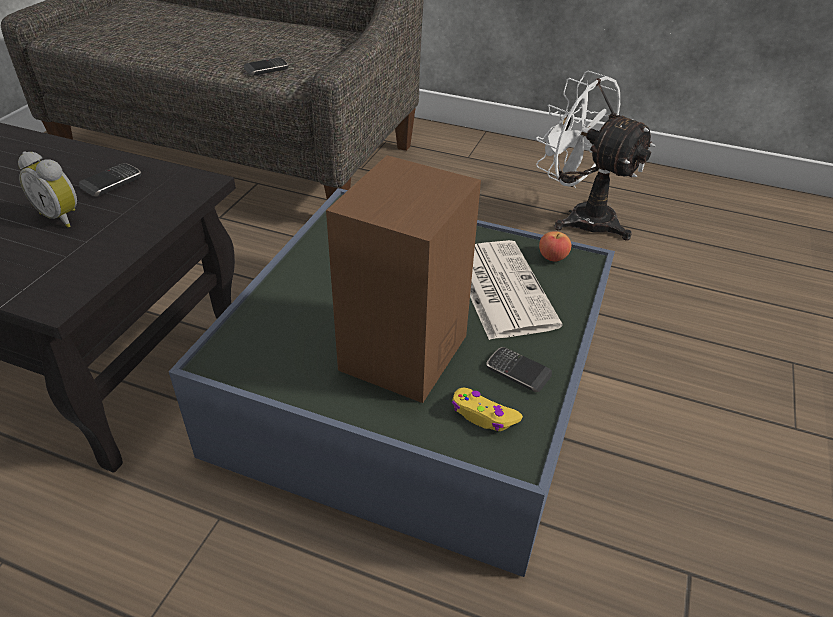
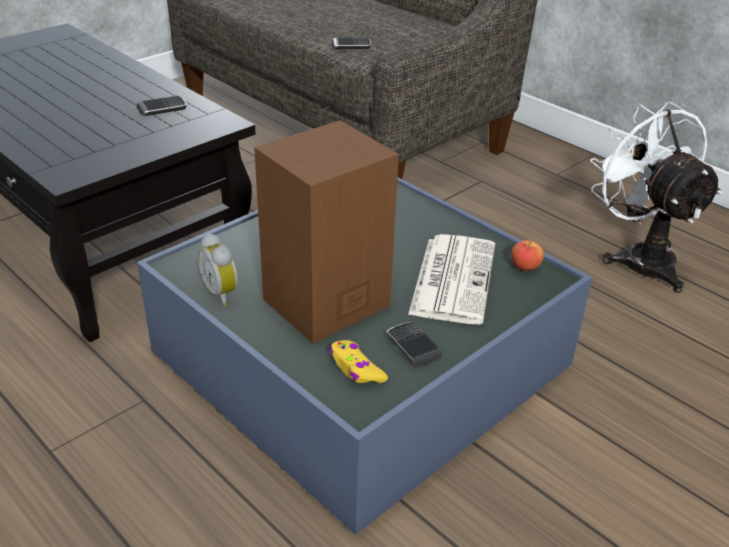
camera: 25 degrees right, 5 degrees down
alarm clock [18,151,77,228] -> alarm clock moved to [198,233,238,306]

